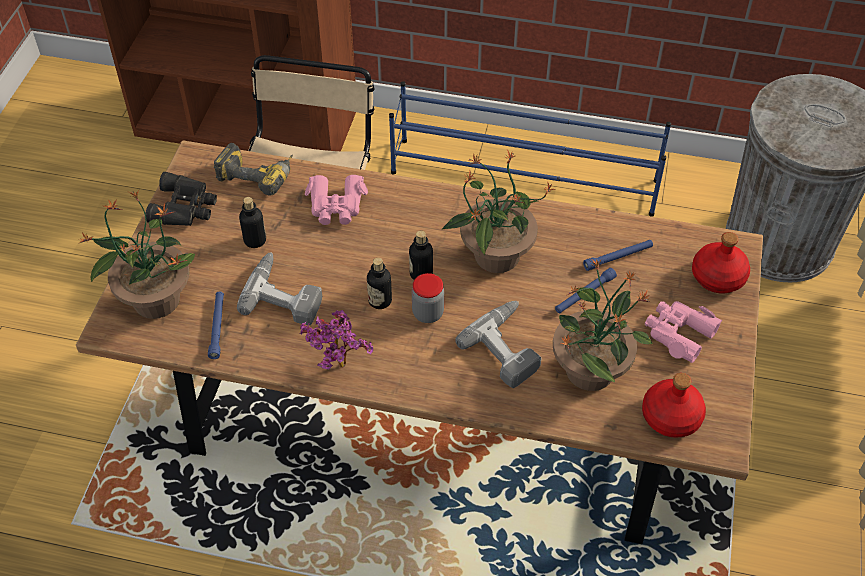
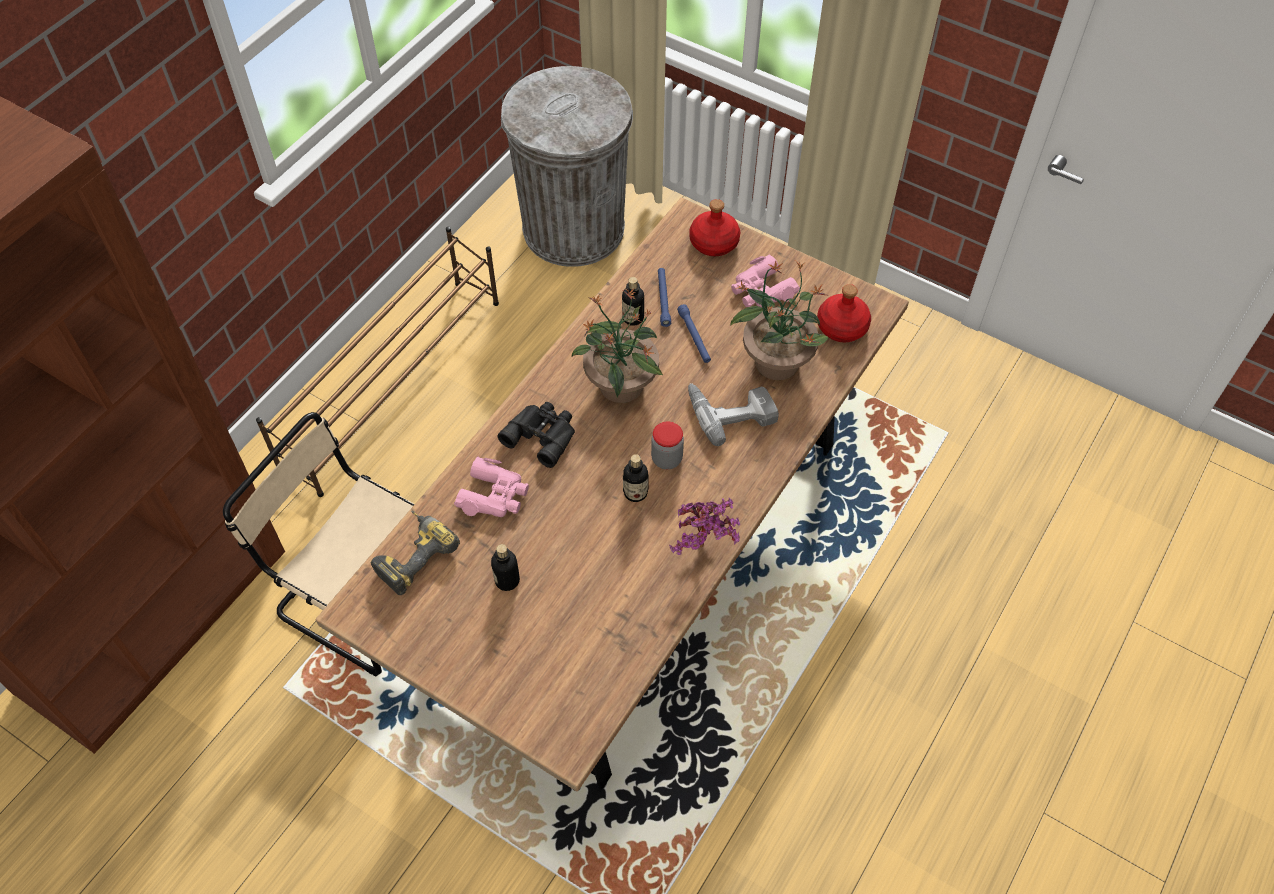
camera: 70 degrees left, 5 degrees up
potted plant [79,190,195,319] -> none
black binoculars [145,172,217,226] -> black binoculars moved to [498,402,575,468]
blue flashlight [208,291,224,359] -> none
power drill [237,252,322,325] -> none
blue shoe rack [389,81,671,217] -> brown shoe rack [256,227,499,497]
bottle [409,231,433,280] -> bottle moved to [622,277,644,326]

